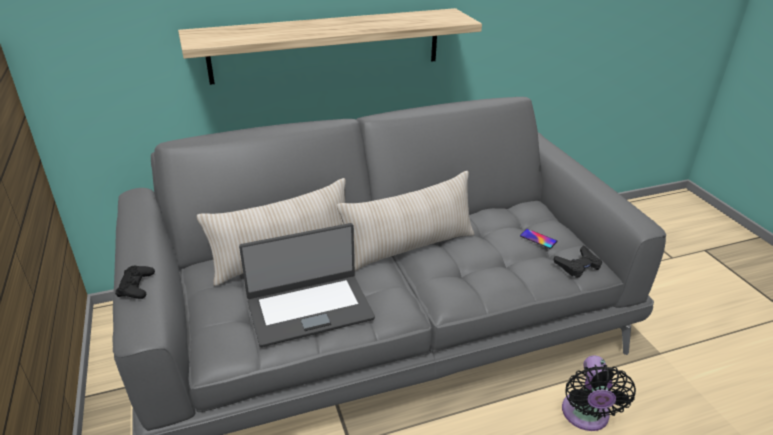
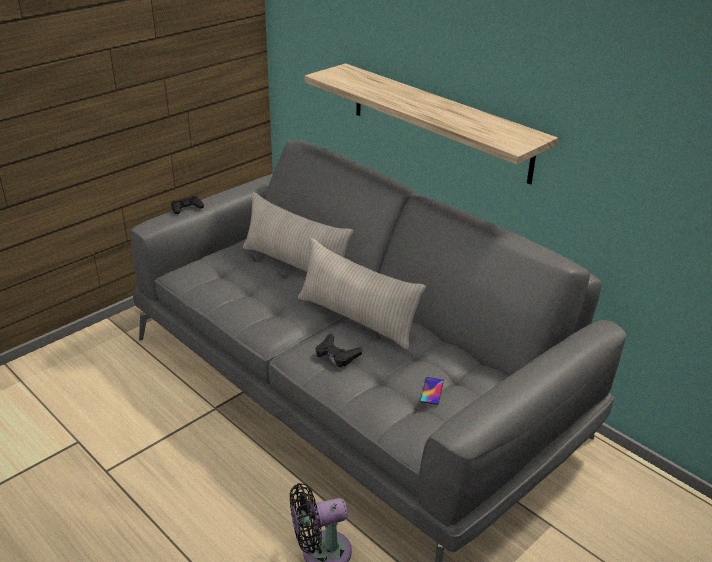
camera: 65 degrees right, 0 degrees up
laptop [239,223,375,347] -> none
black game controller [554,245,602,278] -> black game controller moved to [316,333,362,368]

